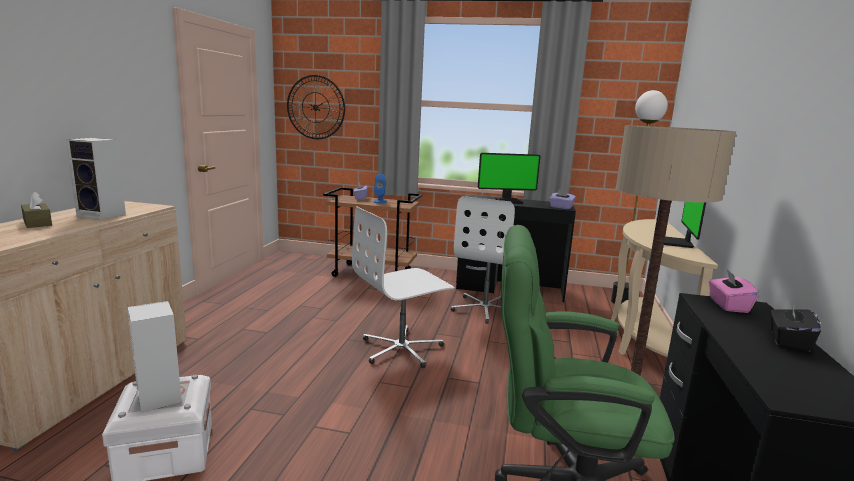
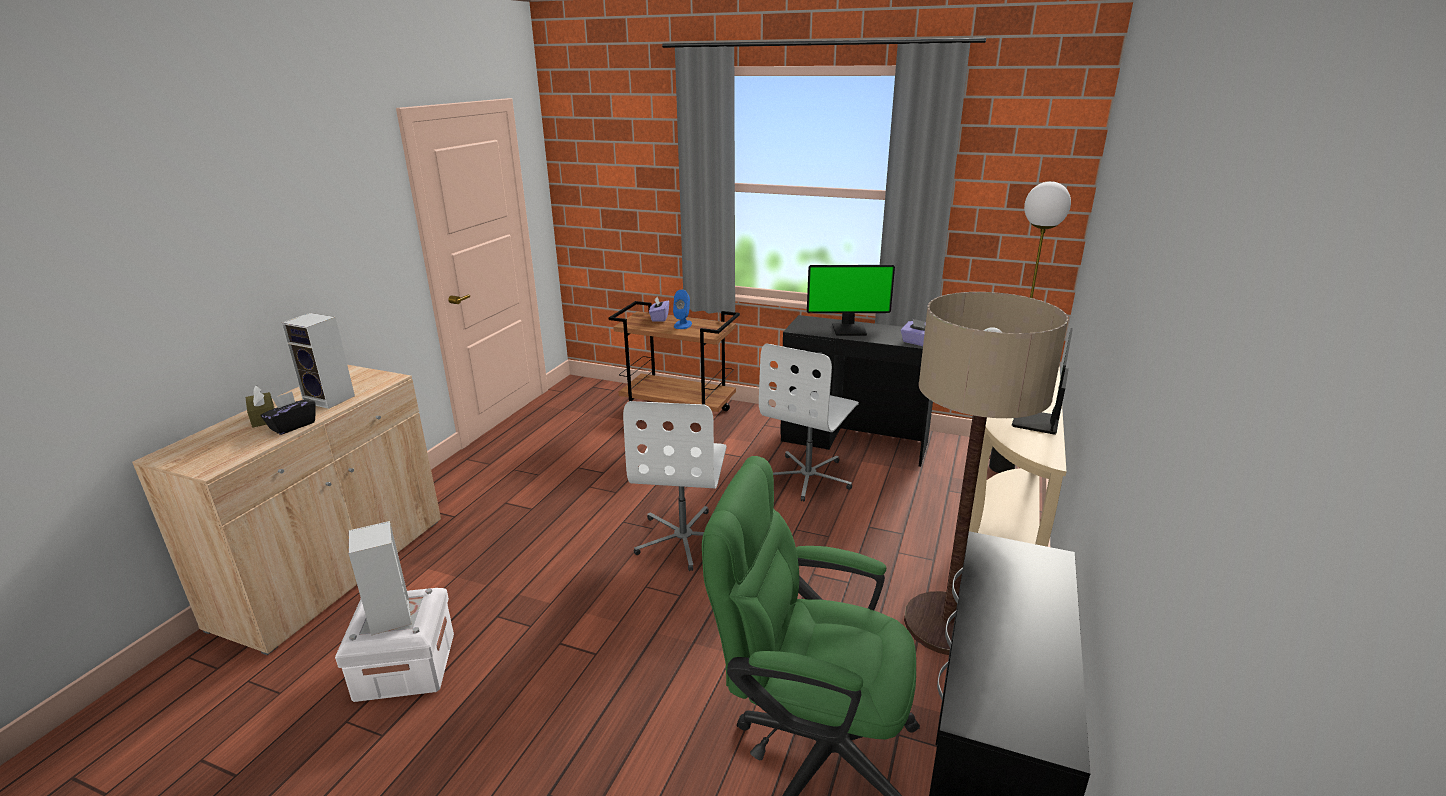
camera: 10 degrees right, 10 degrees up
wall clock [287,75,345,139] -> none
white office chair [352,206,454,368] -> white office chair turned 60 degrees counterclockwise [623,401,727,571]
pink tissue box [709,269,759,313] -> none
black tissue box [771,301,821,352] -> black tissue box moved to [261,392,316,435]

